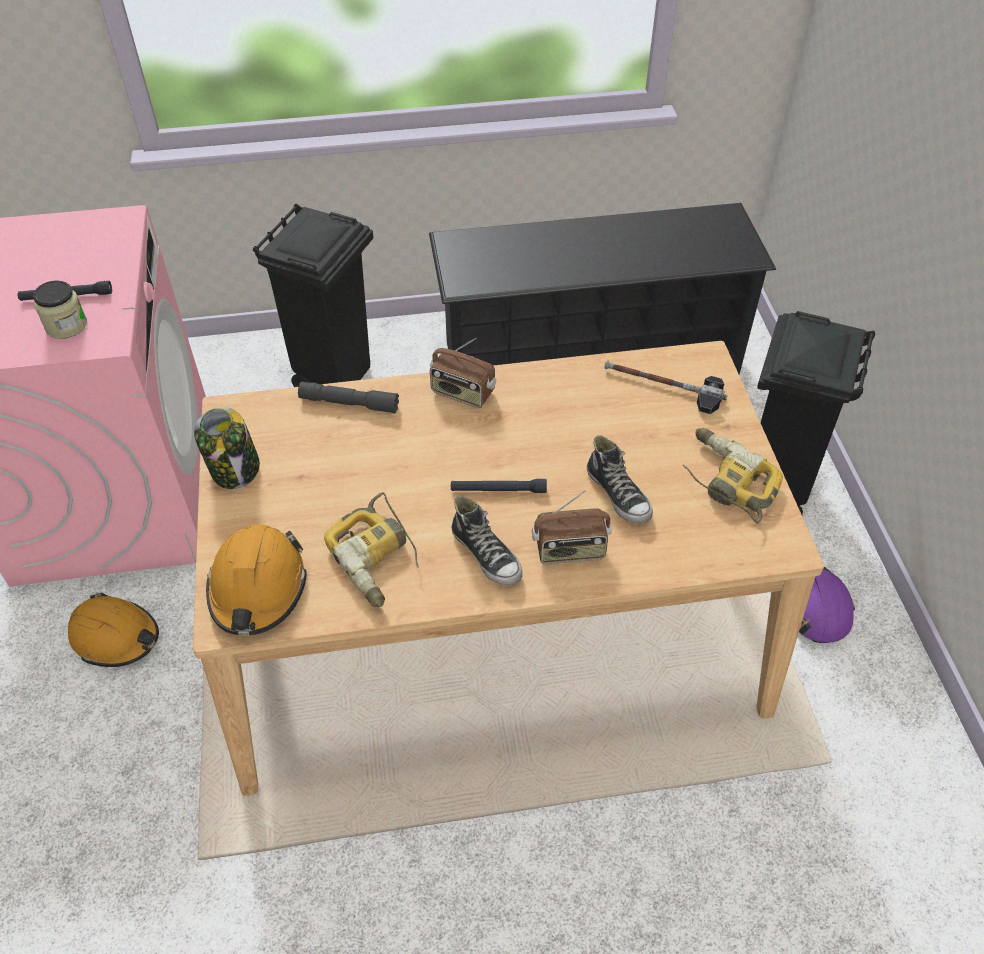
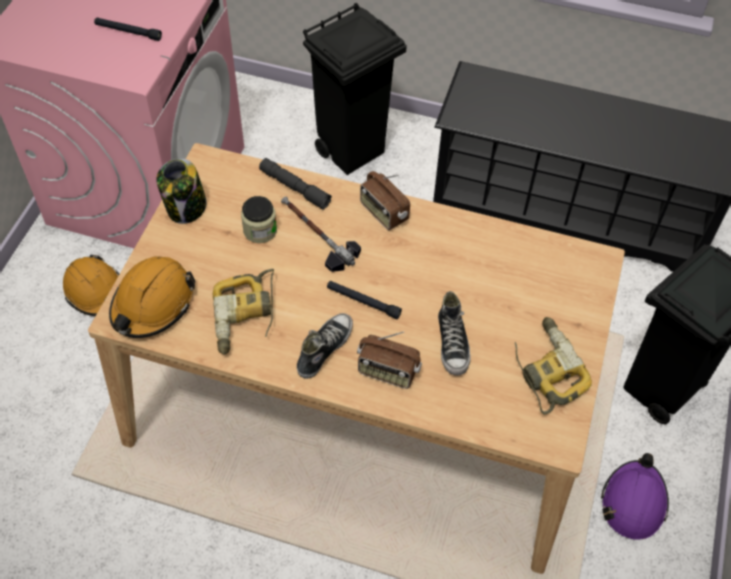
camera: 25 degrees right, 5 degrees up
jar [33,280,87,339] -> jar moved to [241,196,277,243]
shoe [451,496,522,586] -> shoe turned 135 degrees counterclockwise [297,313,353,379]
hammer [605,360,727,414] -> hammer moved to [281,196,361,272]

